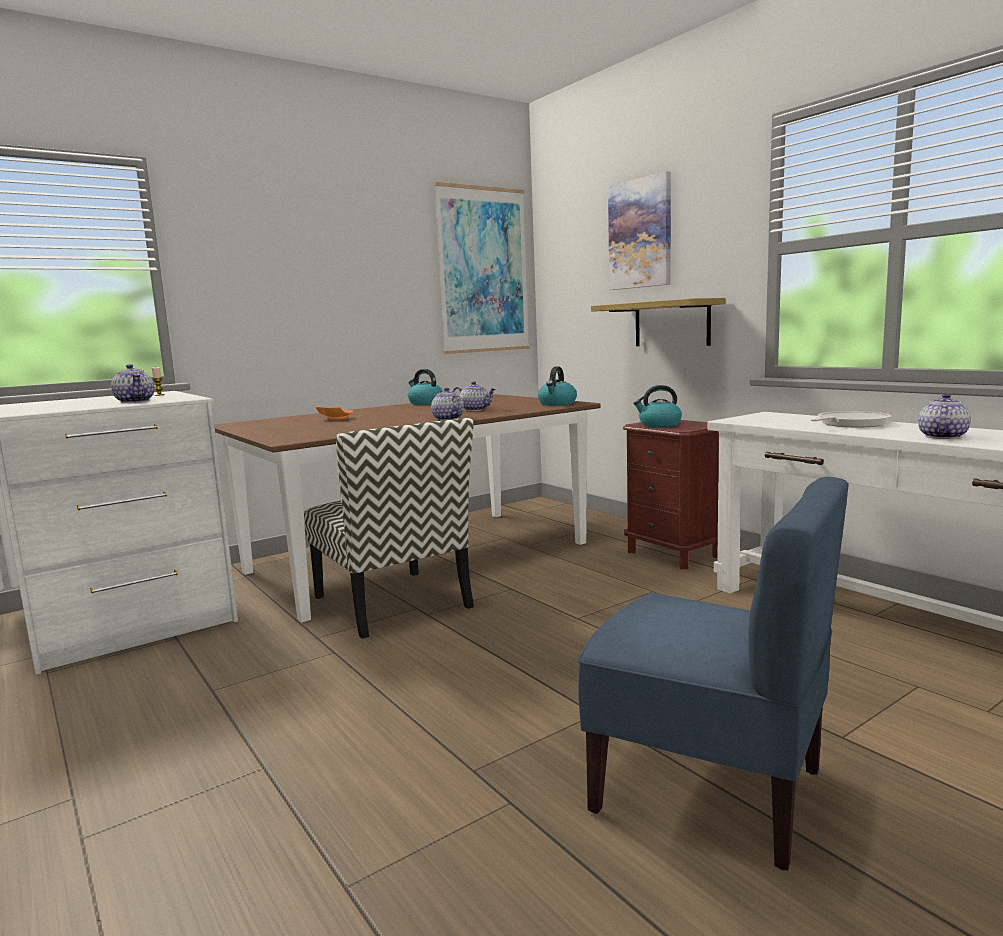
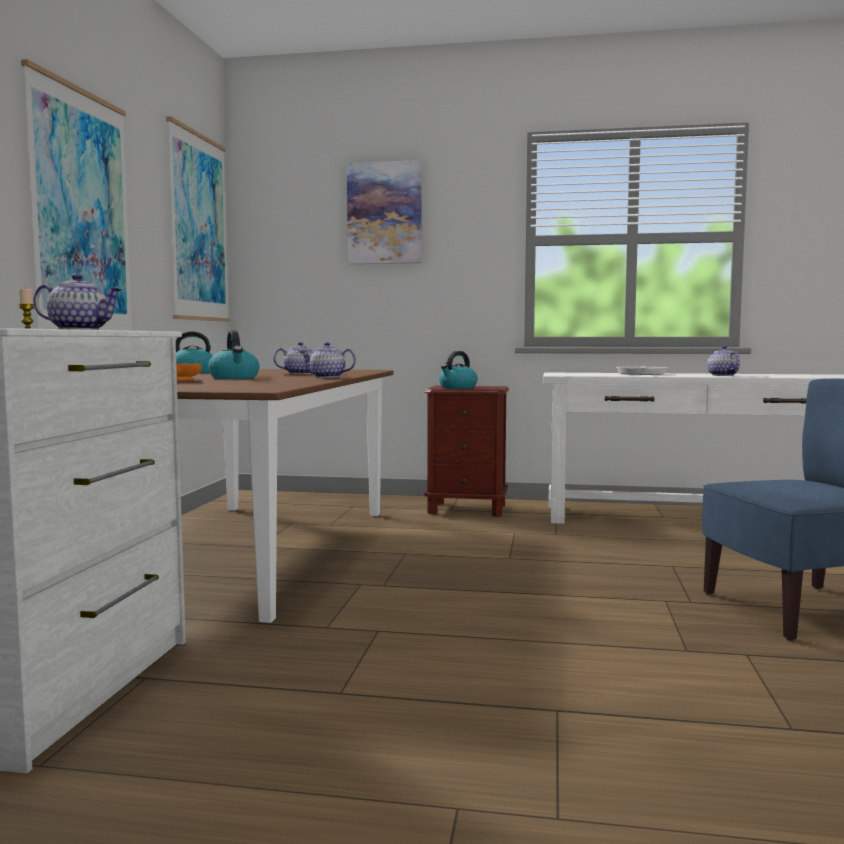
camera: 45 degrees left, 5 degrees down
chair [304,418,474,639] -> none
kettle [538,366,577,406] -> kettle moved to [208,330,259,379]
shelf [591,298,726,346] -> none
none -> picture [21,59,132,331]

